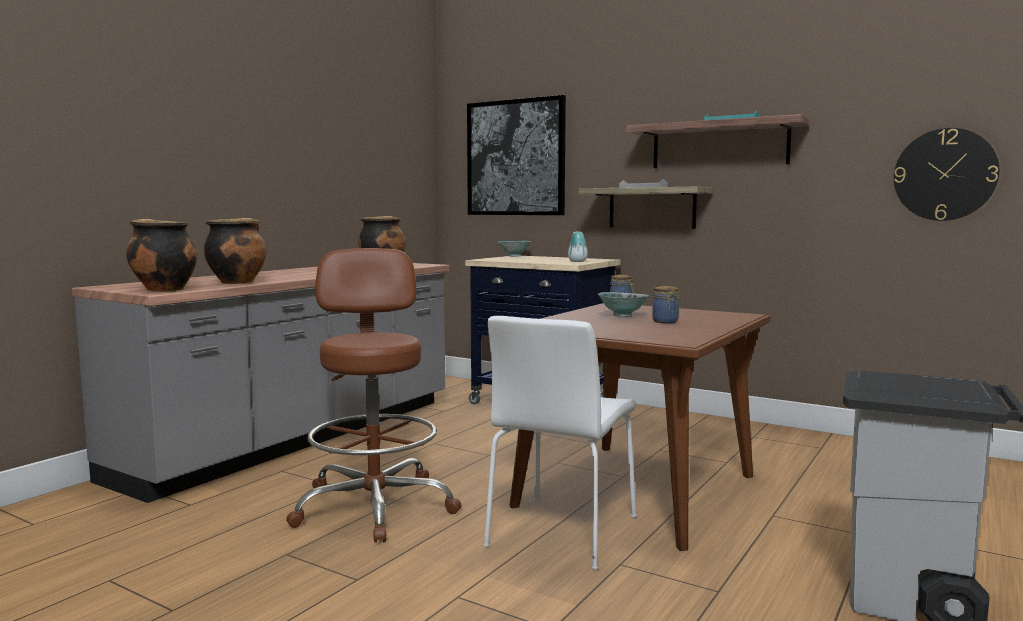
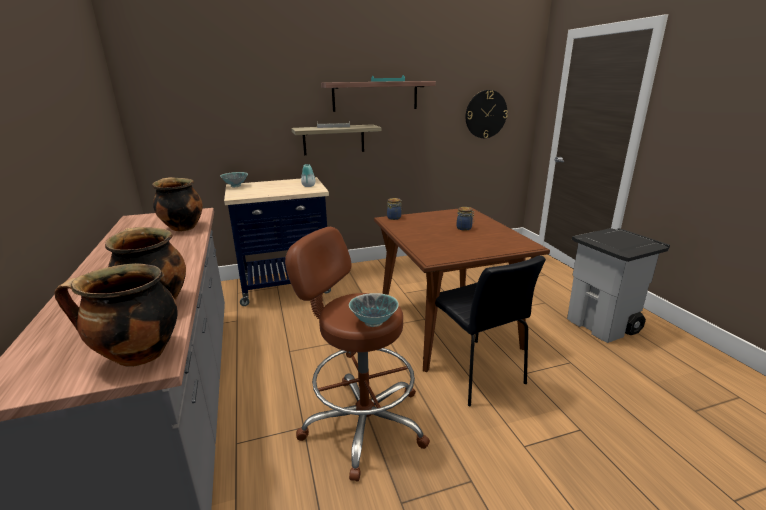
camera: 50 degrees left, 15 degrees up
picture [467,95,566,215] -> none
white chair [484,316,637,570] -> black chair [435,256,546,406]
bowl [598,292,649,317] -> bowl moved to [349,293,399,327]

